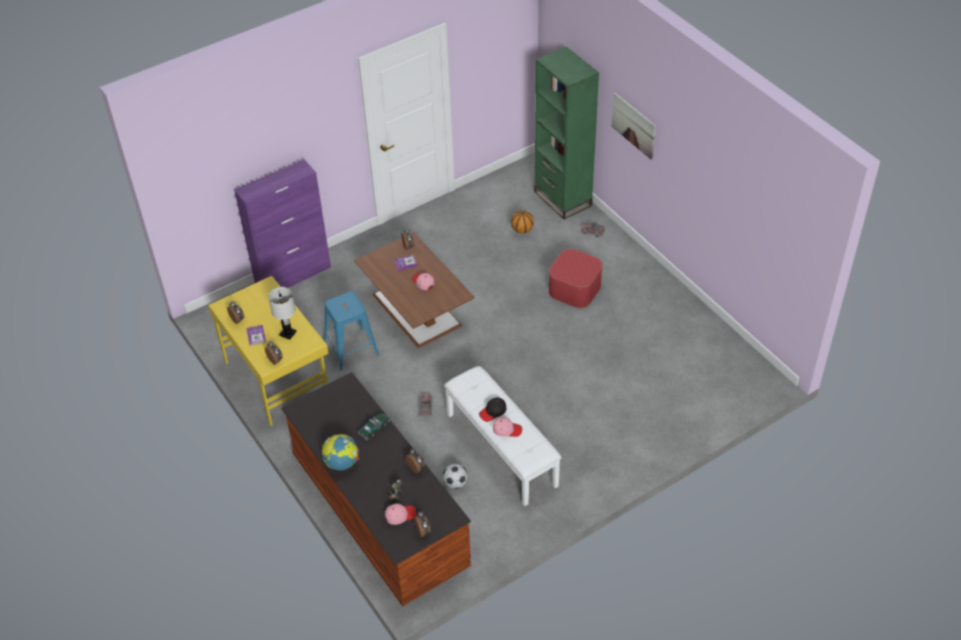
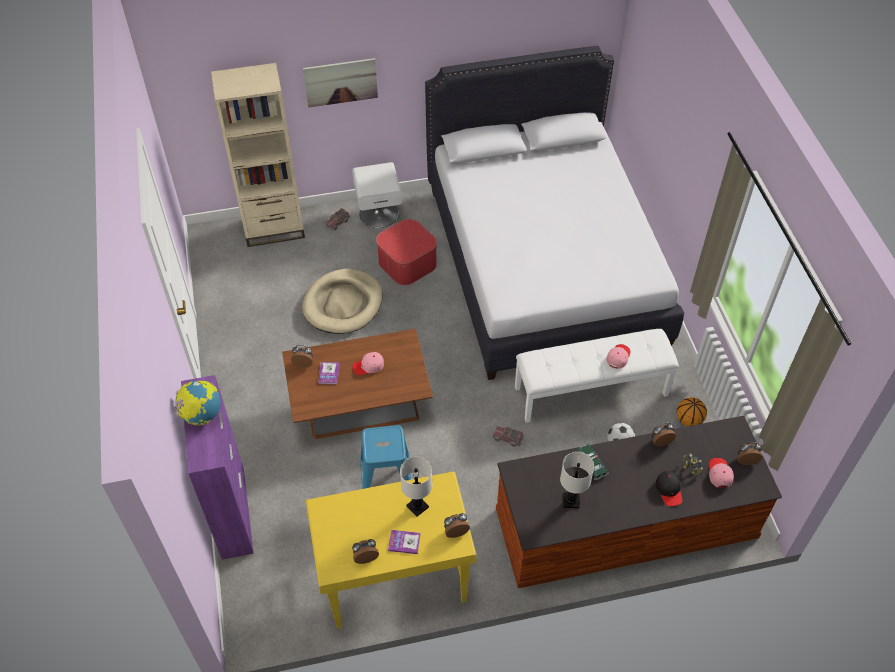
camera: 70 degrees left, 5 degrees up
globe [322,434,359,470] -> globe moved to [175,381,221,425]
black cap [479,397,506,422] -> black cap moved to [656,471,682,506]
basketball [511,210,534,234] -> basketball moved to [676,397,707,426]
green bookcase [534,46,599,219] -> beige bookcase [211,63,305,247]
none -> beige dog bed [302,269,383,334]
none -> white nightstand [352,162,402,228]
none -> white bed [425,45,684,380]
none -> white table lamp [560,452,594,508]

